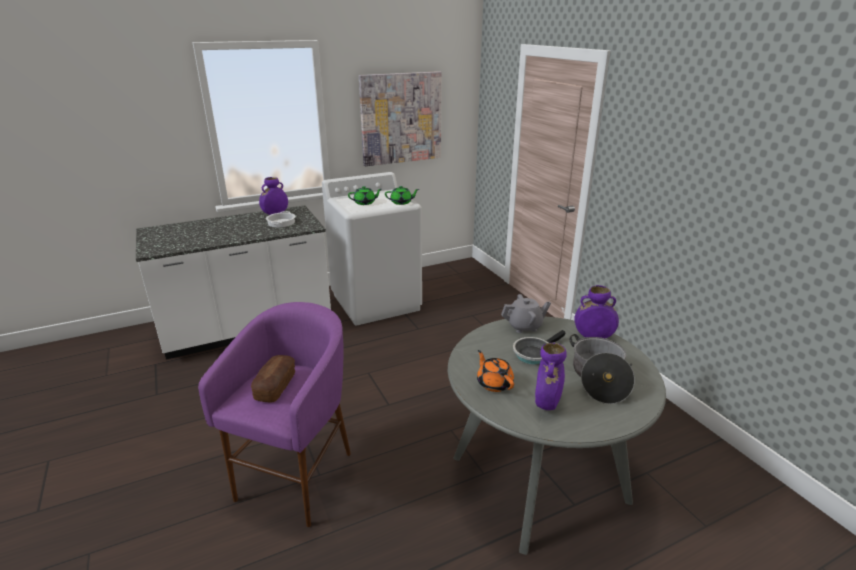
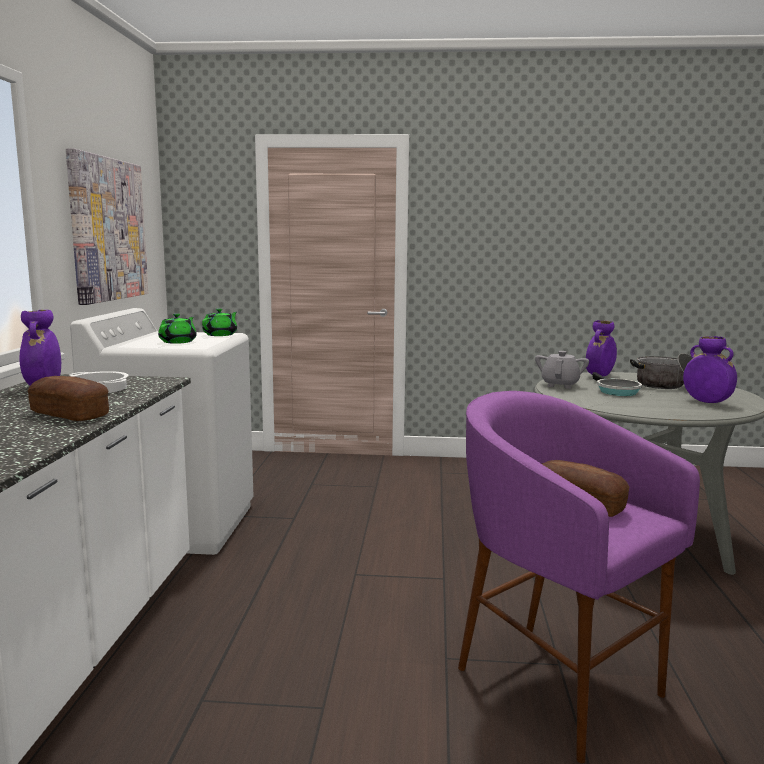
camera: 60 degrees left, 15 degrees down
orange teapot [477,350,514,392] -> none
none -> bread [28,376,109,421]

